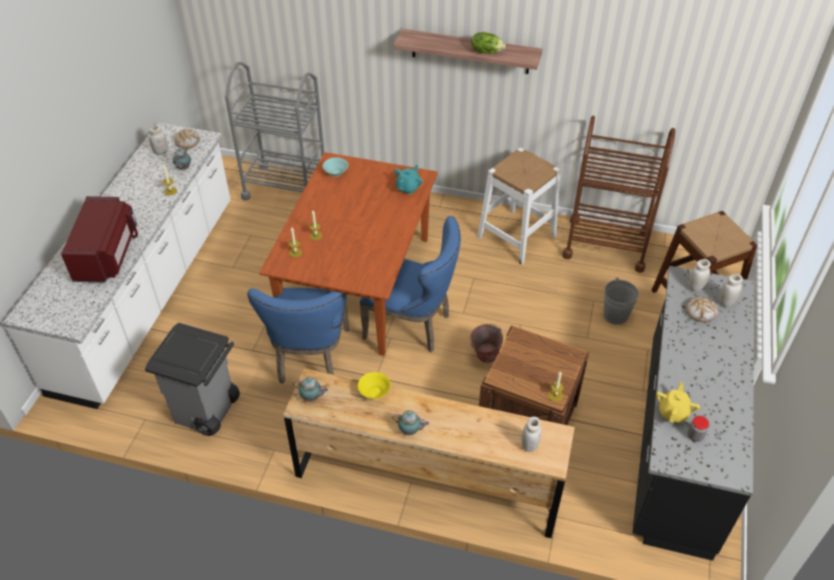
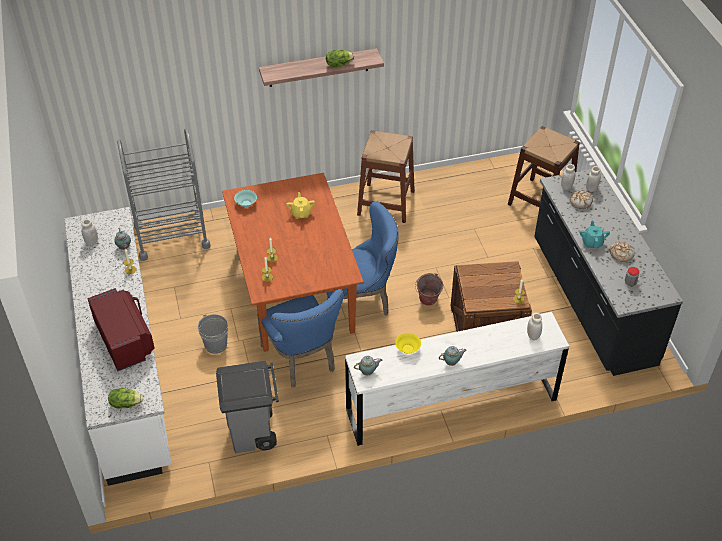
camera: 30 degrees left, 0 degrees up
bread [174,129,200,149] -> bread moved to [610,242,635,262]
brown dresser [283,368,575,538] -> white dresser [345,312,569,446]
turquoise teapot [394,165,423,194] -> turquoise teapot moved to [579,220,610,248]
white stool [477,147,561,265] -> brown stool [357,130,415,223]
brown cart [563,116,675,273] -> none
grey bucket [603,277,639,325] -> grey bucket moved to [198,314,228,354]
yellow teapot [656,382,700,423] -> yellow teapot moved to [286,192,315,219]
none -> lettuce [108,388,143,409]

